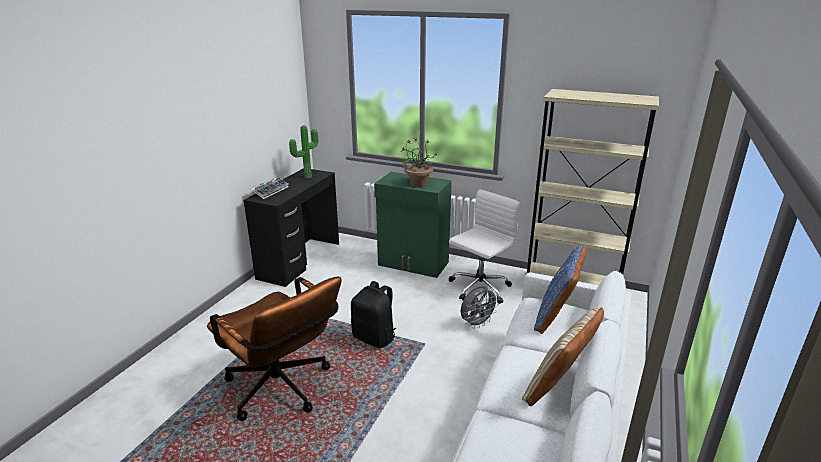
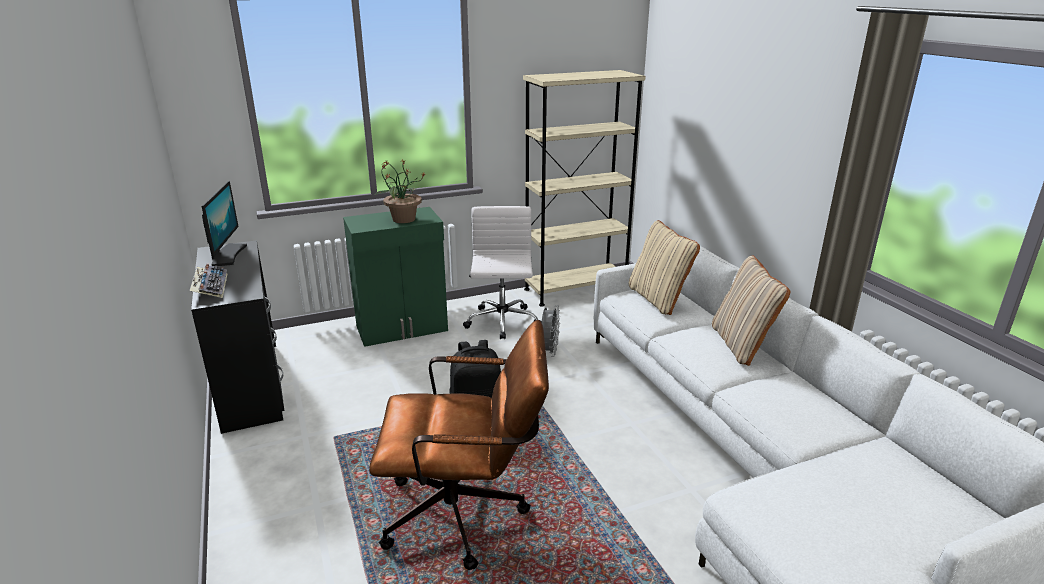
camera: 45 degrees left, 0 degrees up
potted plant [289,125,319,178] -> monitor [202,181,247,266]
blue pillow [534,246,586,334] -> beige pillow [629,220,700,315]

